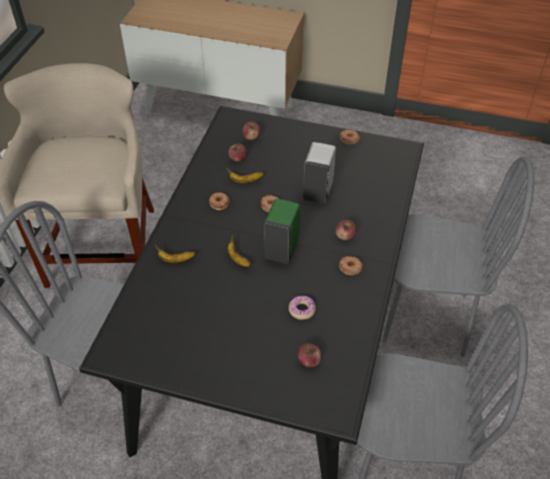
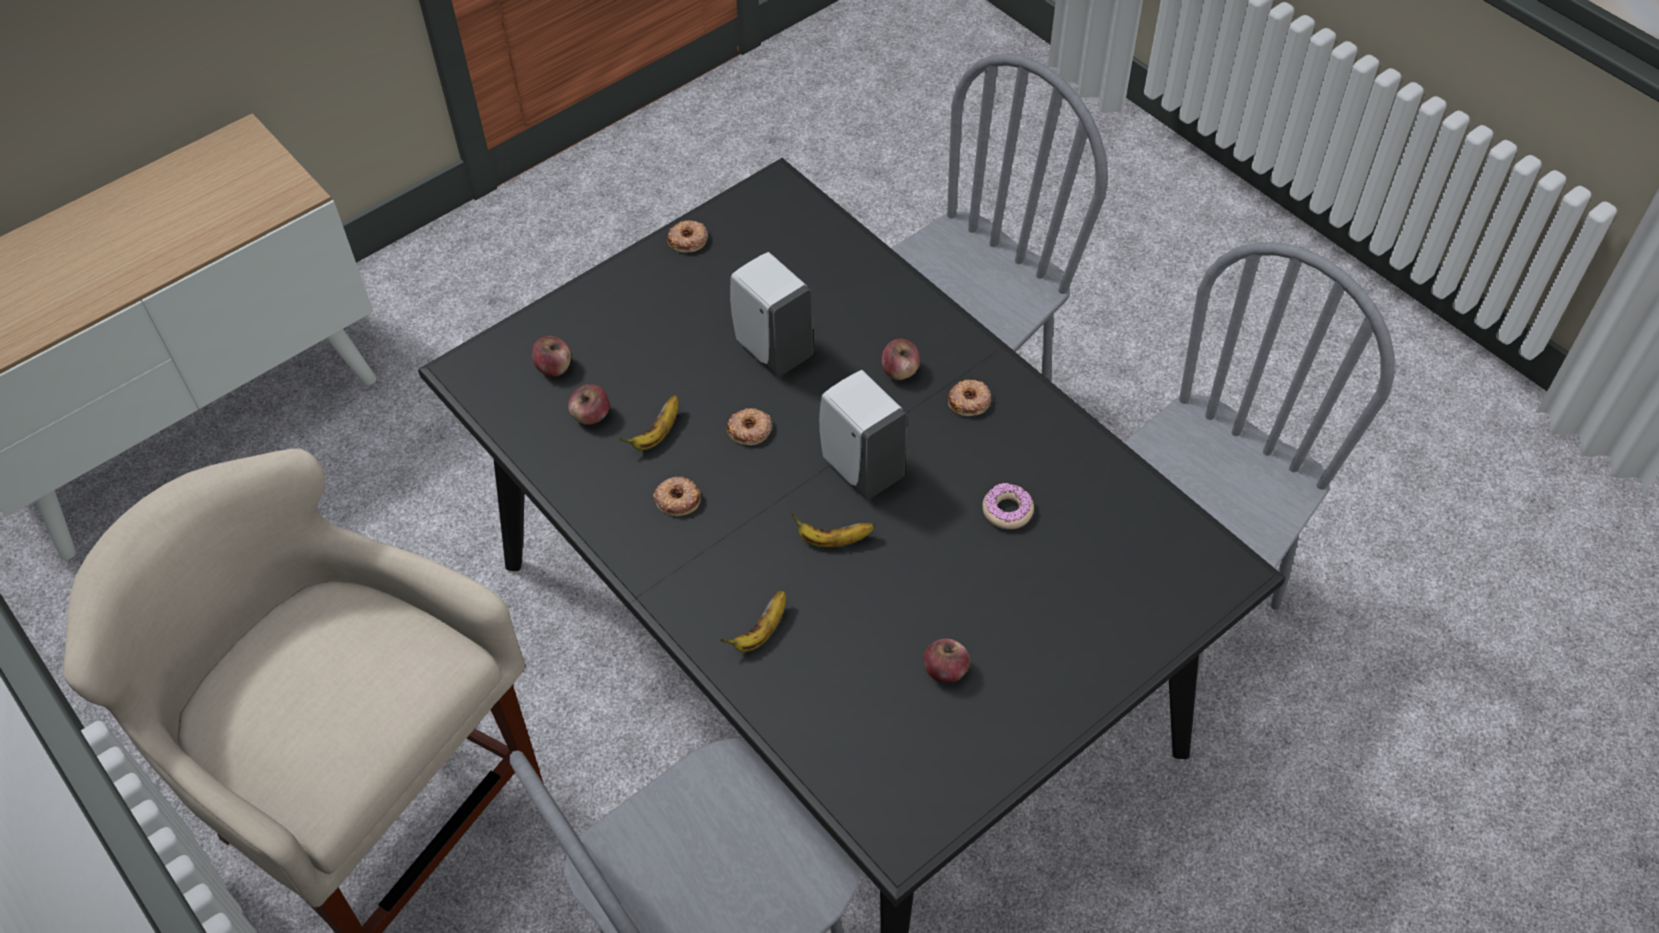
camera: 55 degrees left, 5 degrees up
green soap dispenser [264,199,300,264] -> white soap dispenser [819,370,907,500]
apple [298,343,321,368] -> apple moved to [923,639,970,683]

